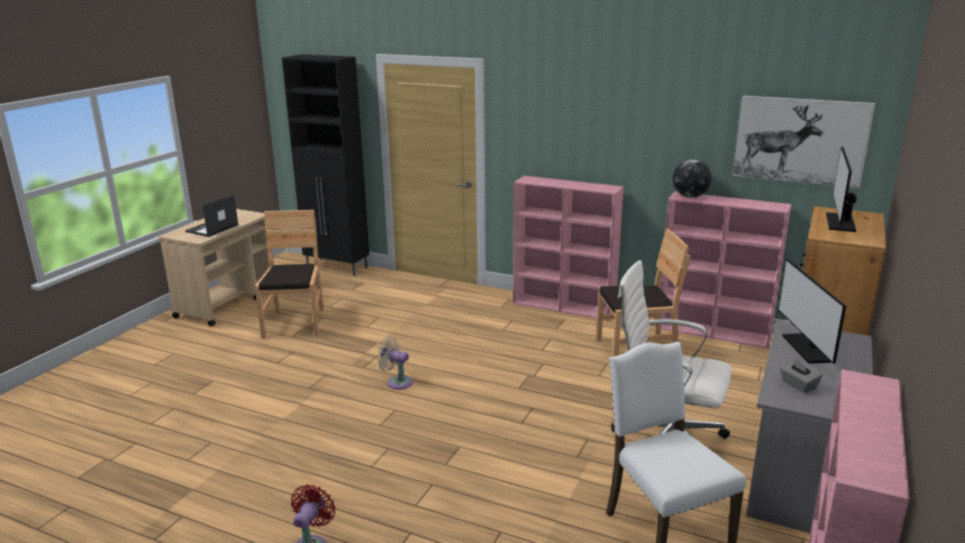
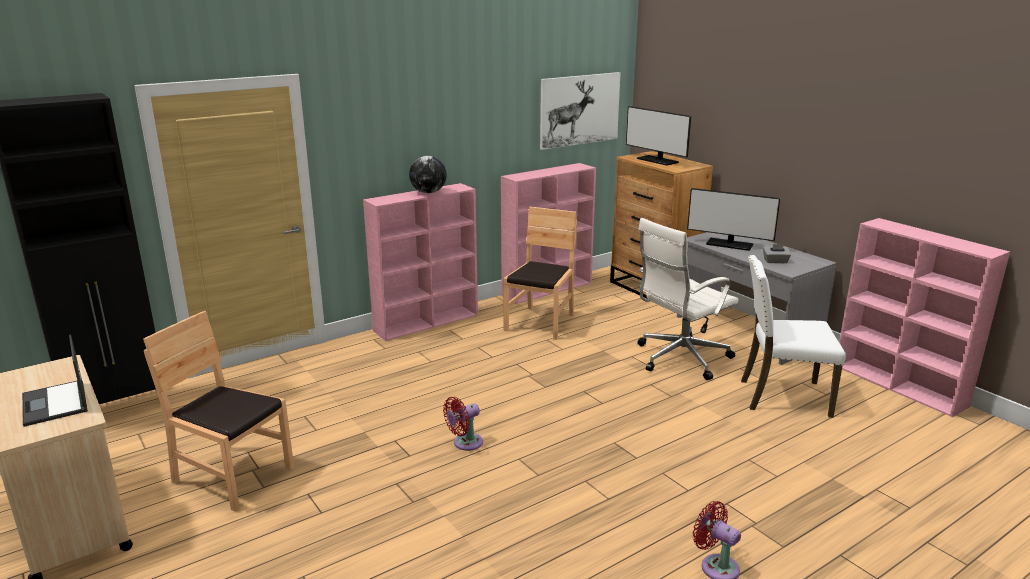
camera: 60 degrees left, 0 degrees up
beige fan [377,338,413,390] -> red fan [443,397,483,451]
globe [672,160,711,198] -> globe moved to [409,156,447,193]

